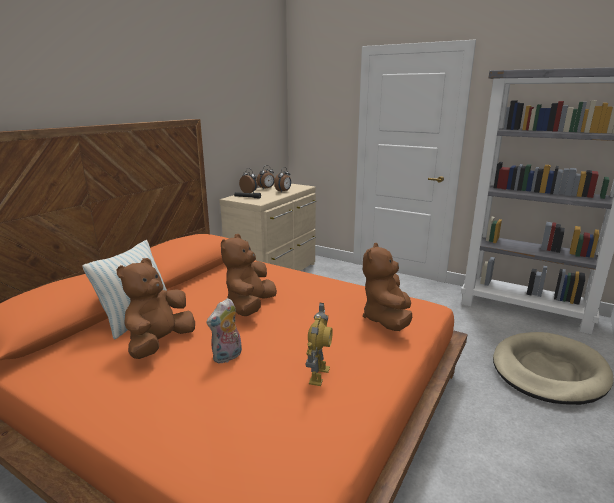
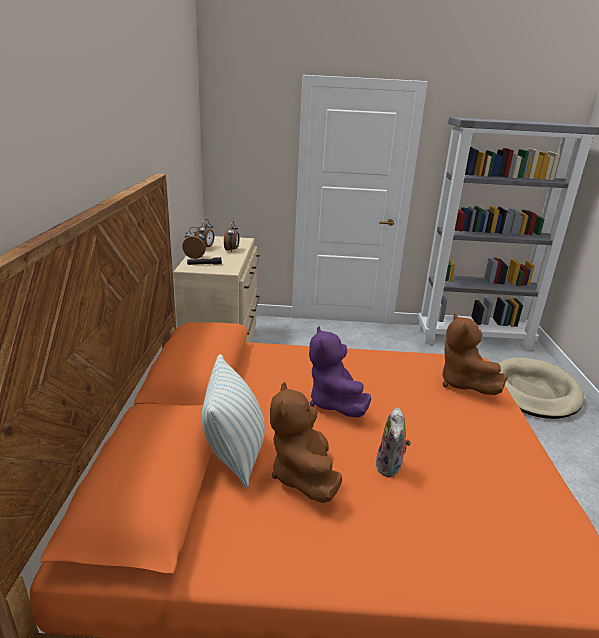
camera: 30 degrees left, 5 degrees up
brown plush toy [221,234,277,316] -> purple plush toy [309,326,371,418]
toy robot [305,303,333,386] -> none

